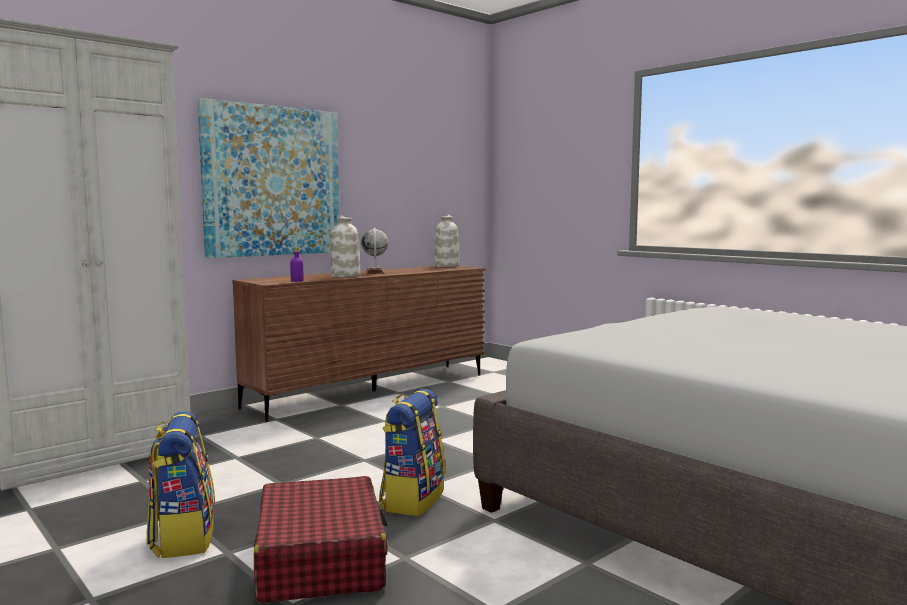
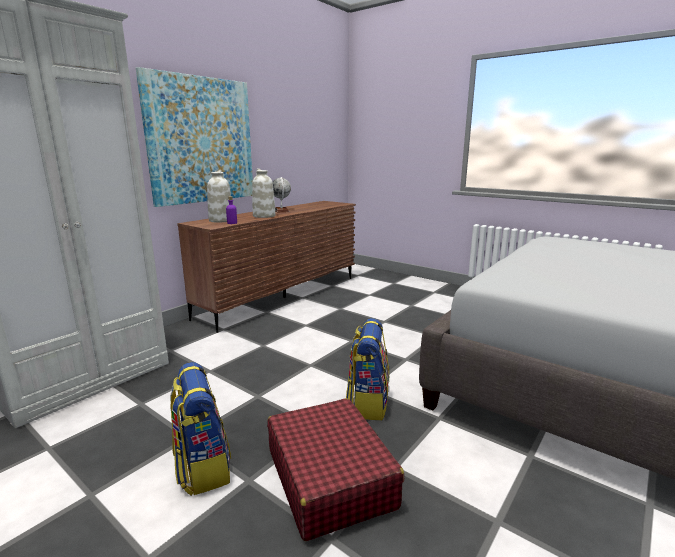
camera: 10 degrees left, 10 degrees up
white vase [434,215,459,267] -> white vase moved to [207,170,231,223]

